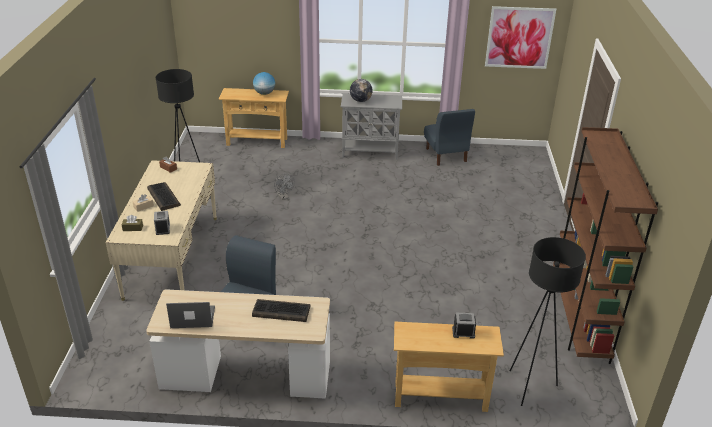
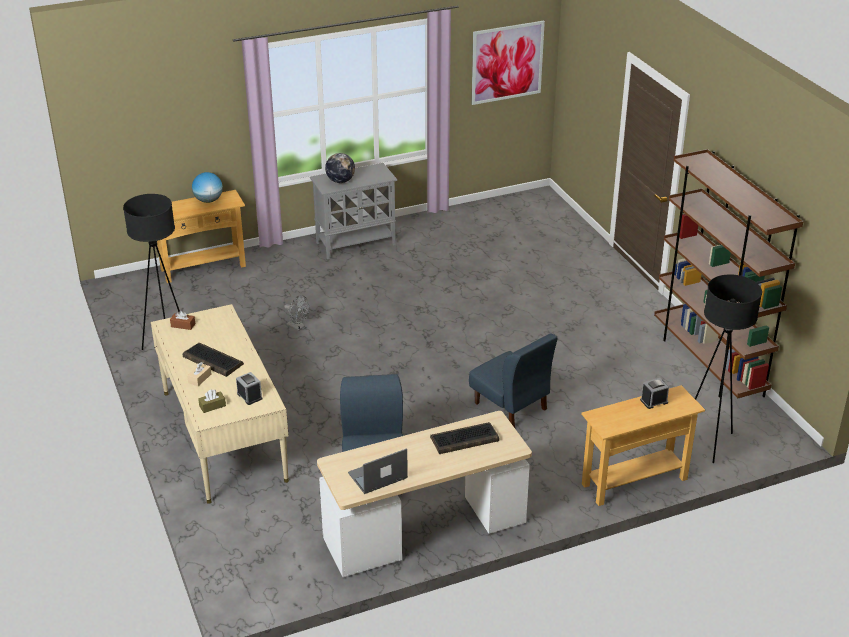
camera: 25 degrees left, 0 degrees up
blue chair [424,109,475,166] -> blue chair moved to [469,333,558,428]

